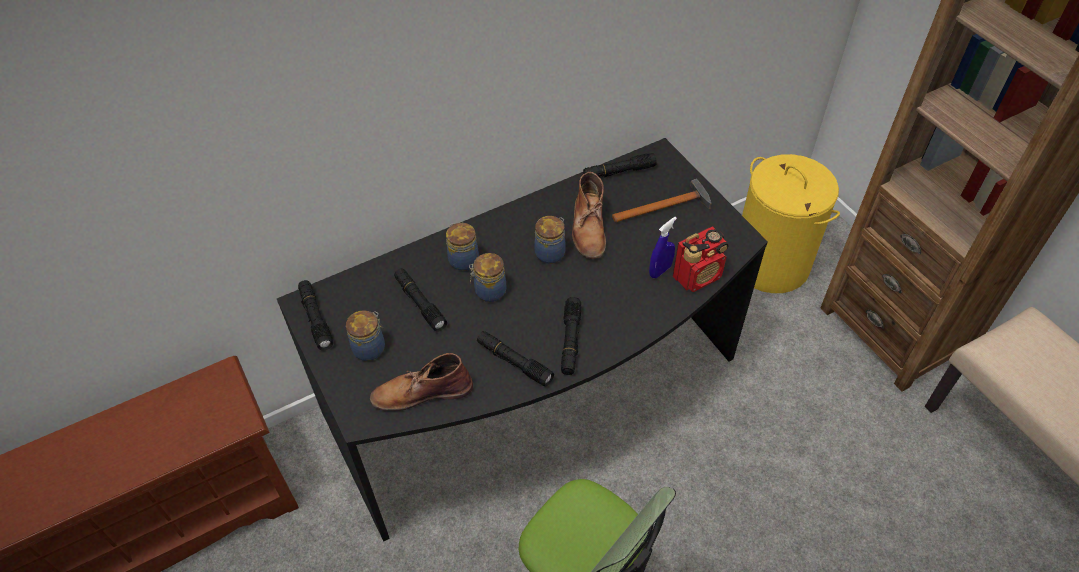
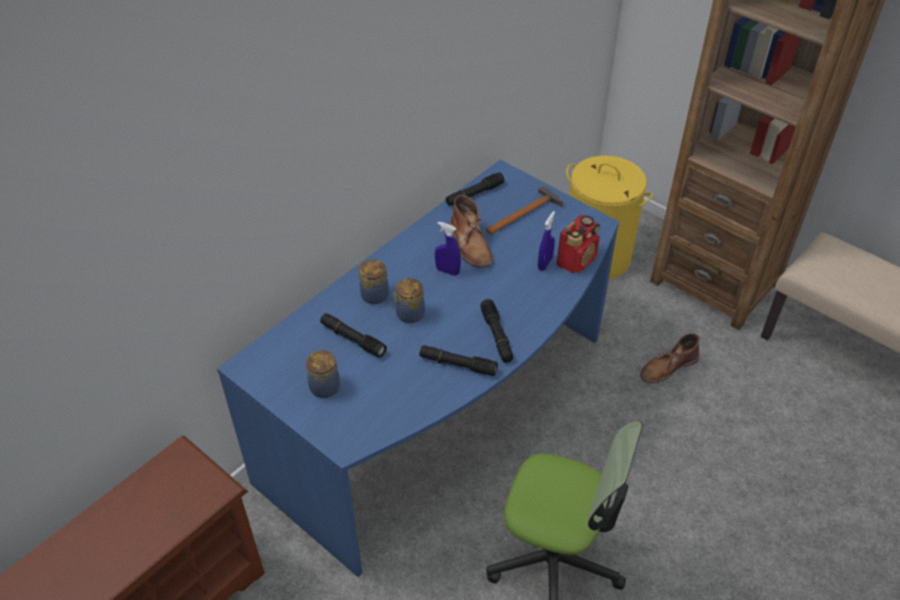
camera: 20 degrees left, 5 degrees down
black desk [277,138,768,542] -> blue desk [217,160,619,577]
black flashlight [298,280,333,351] -> none
brown boot [370,353,473,411] -> brown boot moved to [640,333,700,383]
jar [535,216,566,264] -> blue spray bottle [435,222,461,276]

